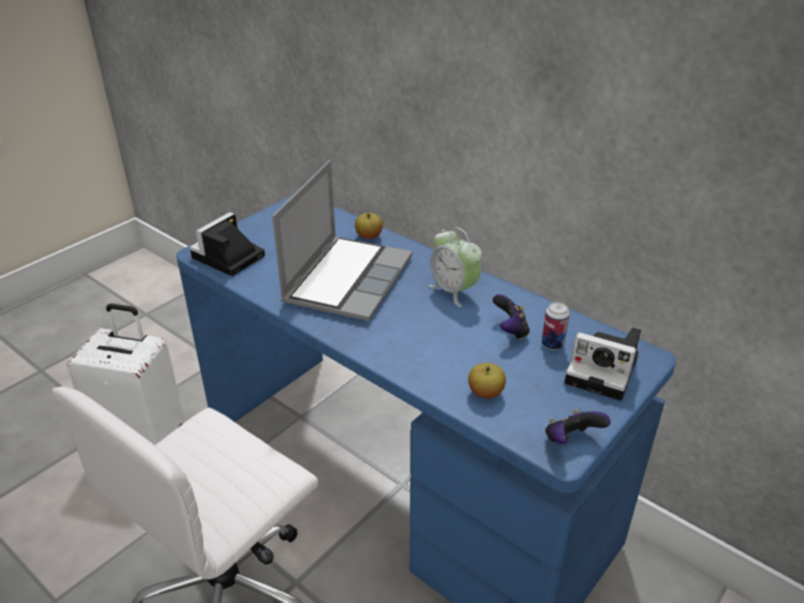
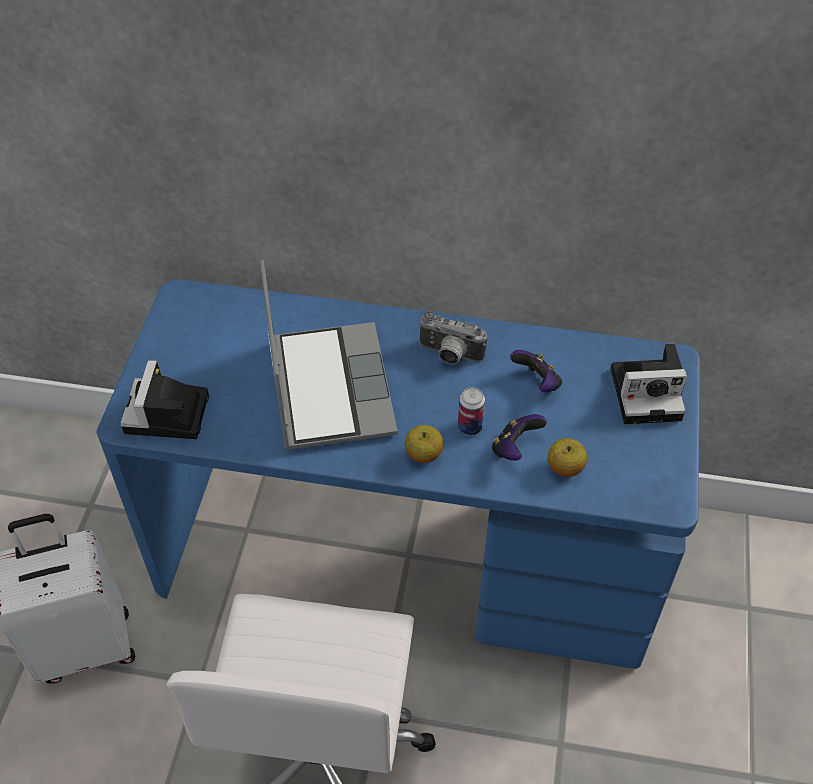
camera: 30 degrees left, 15 degrees up
apple [355,213,383,239] -> apple moved to [405,425,443,463]
alarm clock [429,227,482,307] -> camera [418,312,487,365]
can [542,302,570,350] -> can moved to [458,387,485,436]
game controller [545,409,611,444] -> game controller moved to [492,414,547,461]

